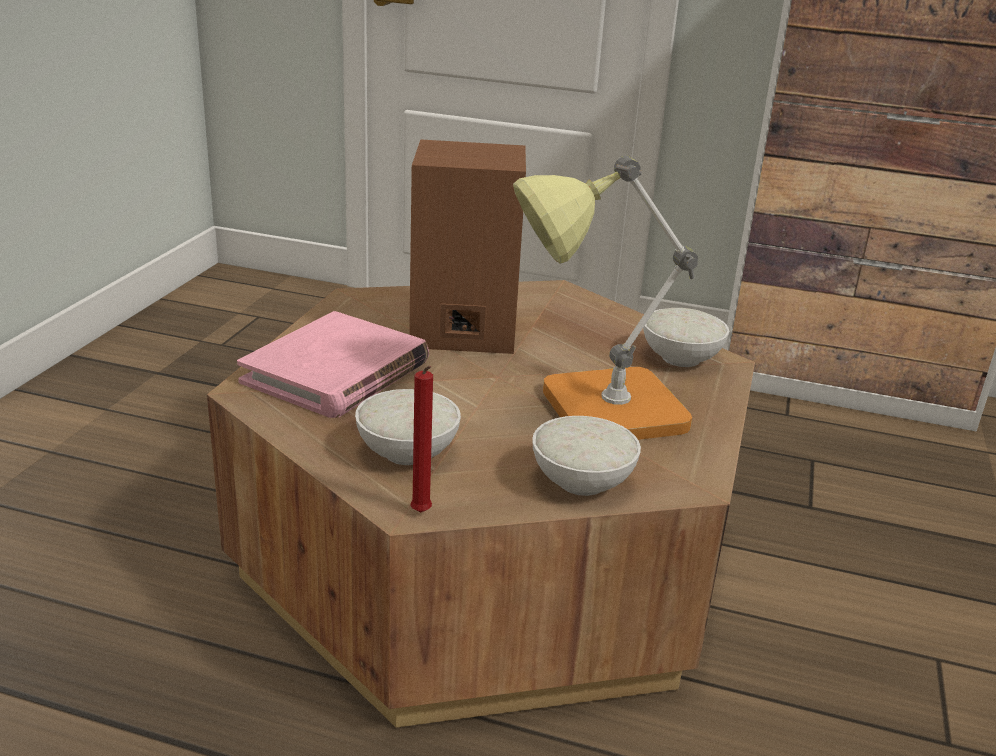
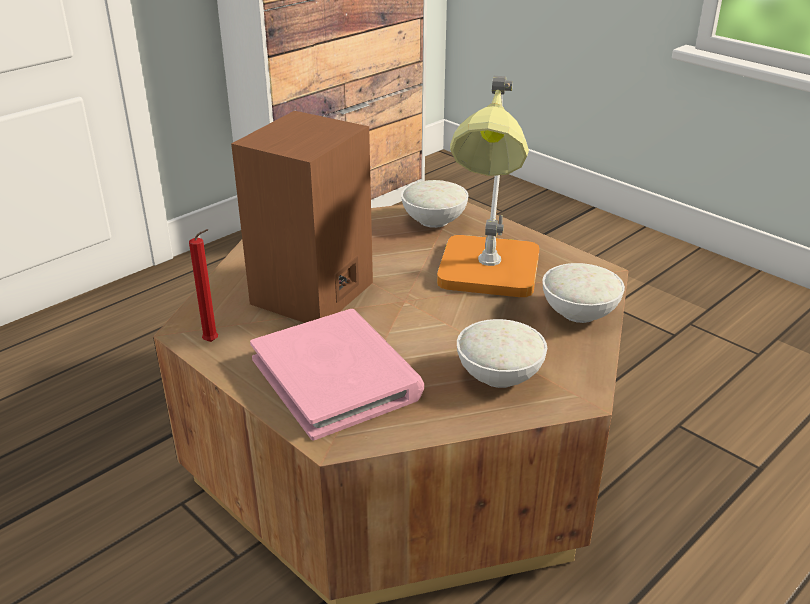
camera: 60 degrees left, 5 degrees up
red candle [410,366,433,512] -> red candle moved to [189,229,218,342]

